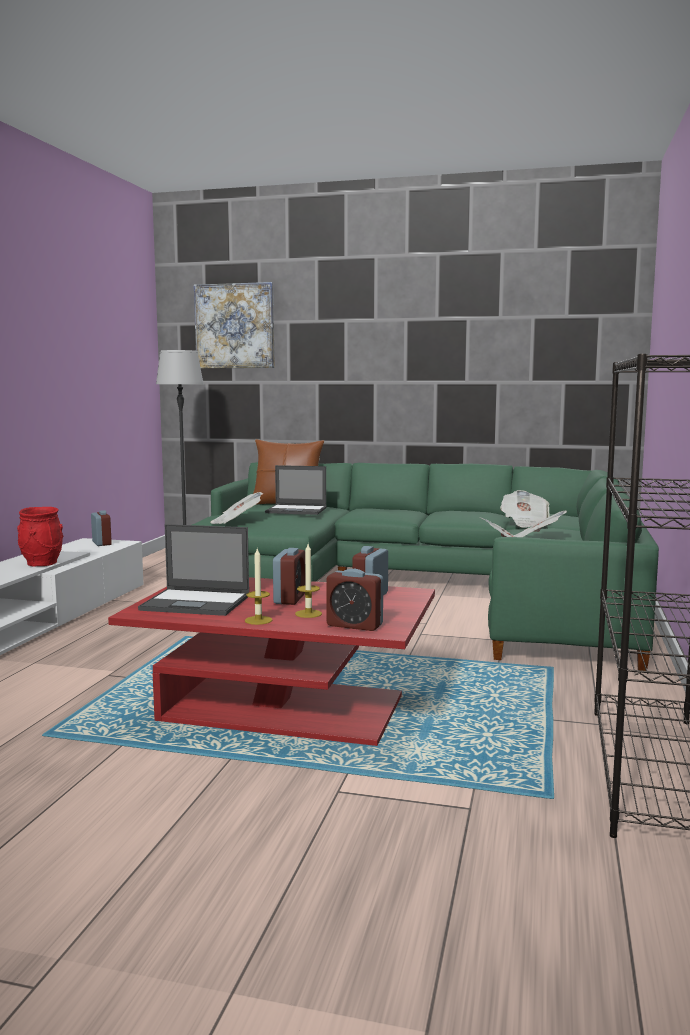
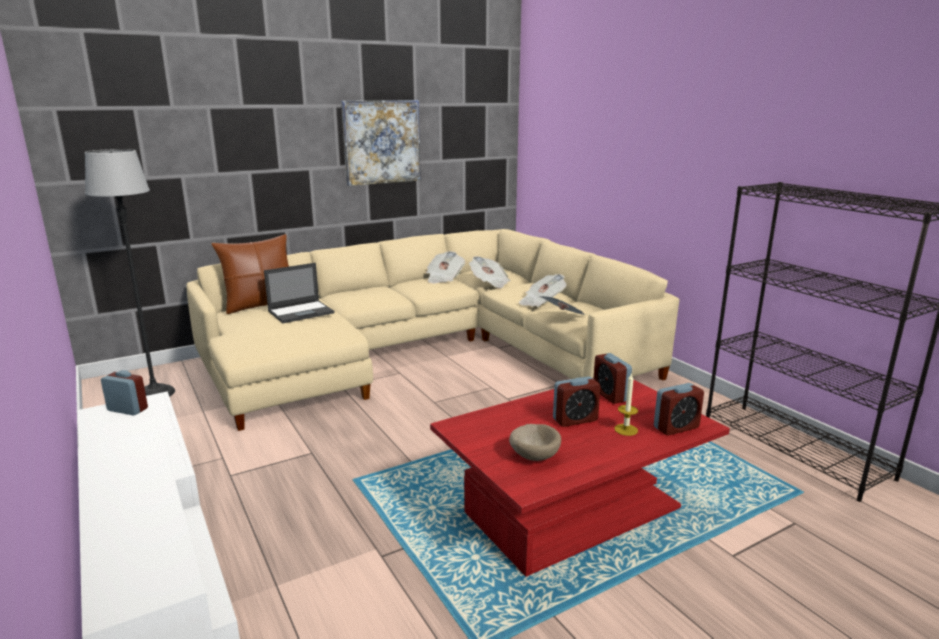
camera: 45 degrees left, 10 degrees up
red vase [17,507,63,567] -> none
laptop [138,524,249,616] -> beige bowl [509,424,561,461]
green sofa [192,462,659,671] -> beige sofa [187,229,680,431]
picture [194,282,275,368] -> picture moved to [341,100,421,186]
newspaper [210,492,263,524] -> newspaper moved to [426,251,465,283]
candle [245,547,273,625] -> none
alarm clock [273,548,306,605] -> alarm clock turned 105 degrees clockwise [553,376,601,427]

